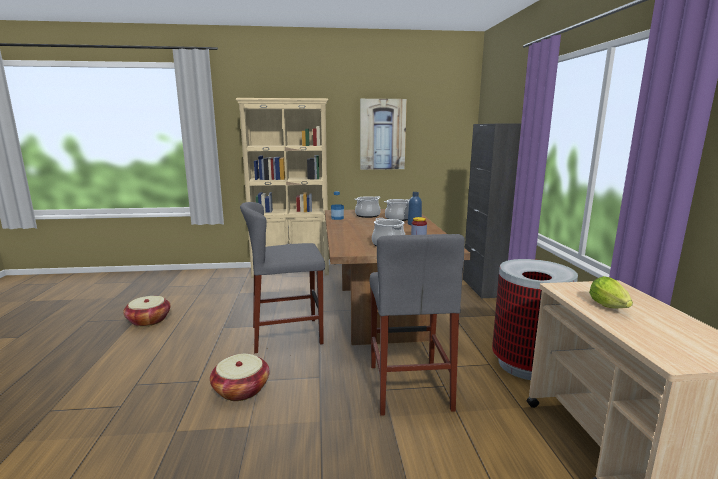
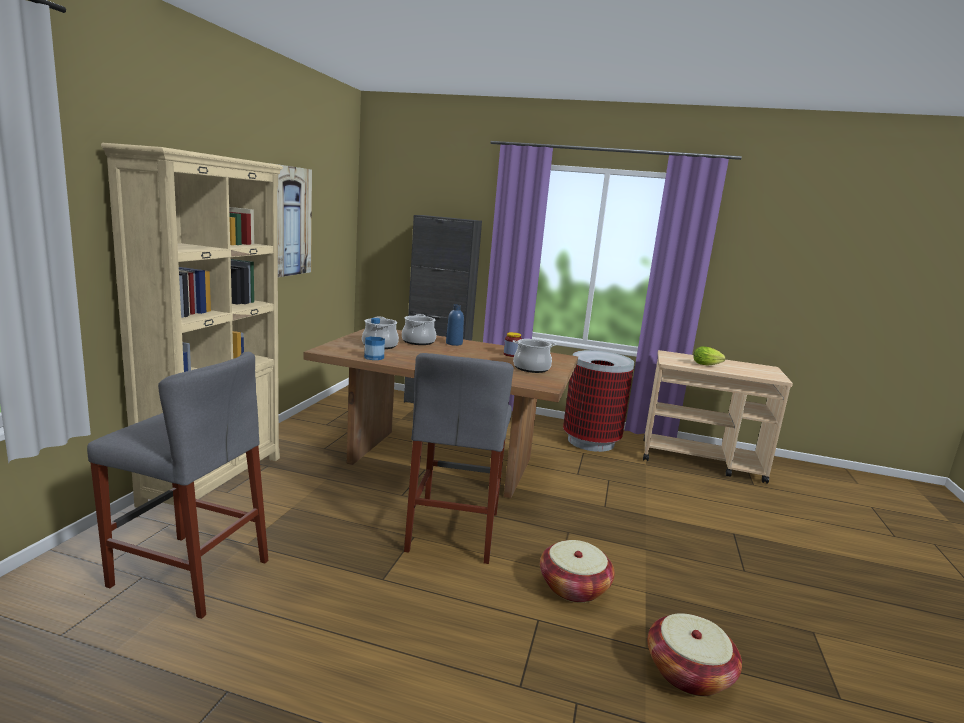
camera: 70 degrees left, 0 degrees up
basket [123,296,170,327] -> basket moved to [648,613,742,696]
grey stool [370,234,465,416] -> grey stool moved to [87,352,268,619]

